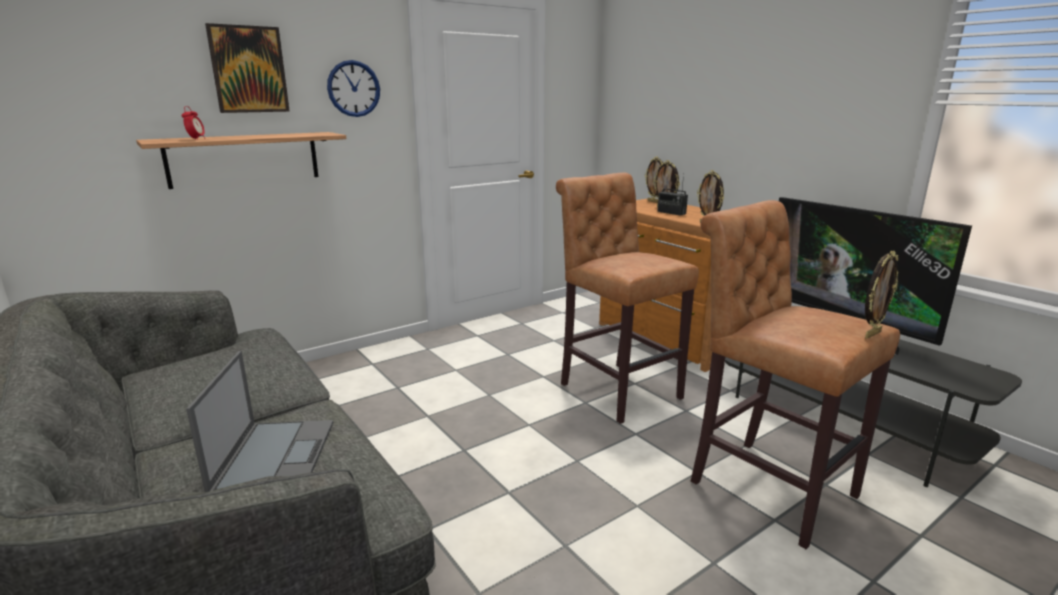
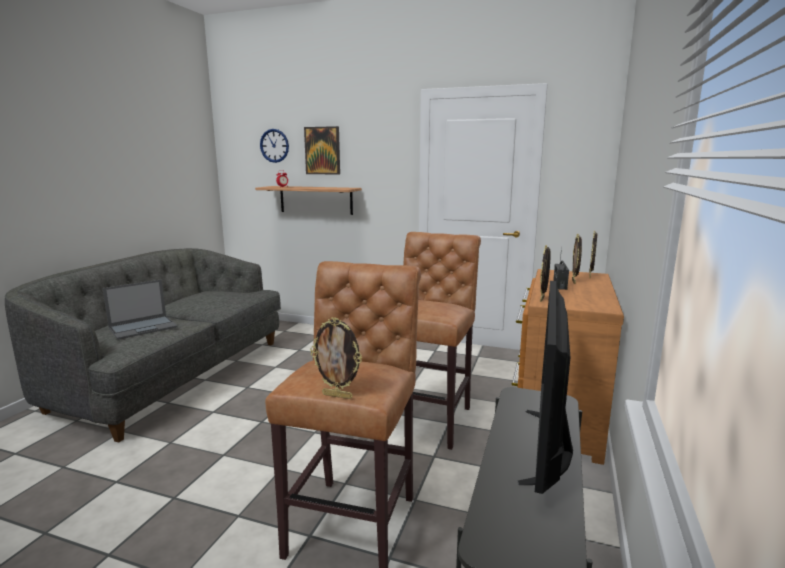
camera: 55 degrees right, 5 degrees down
wall clock [327,60,380,117] -> wall clock moved to [260,129,289,163]

